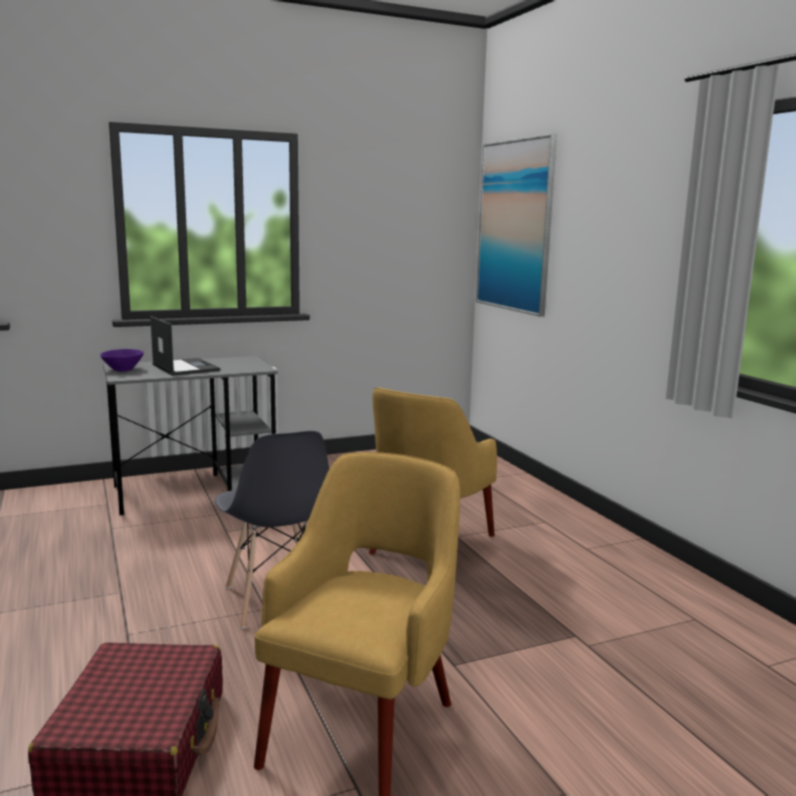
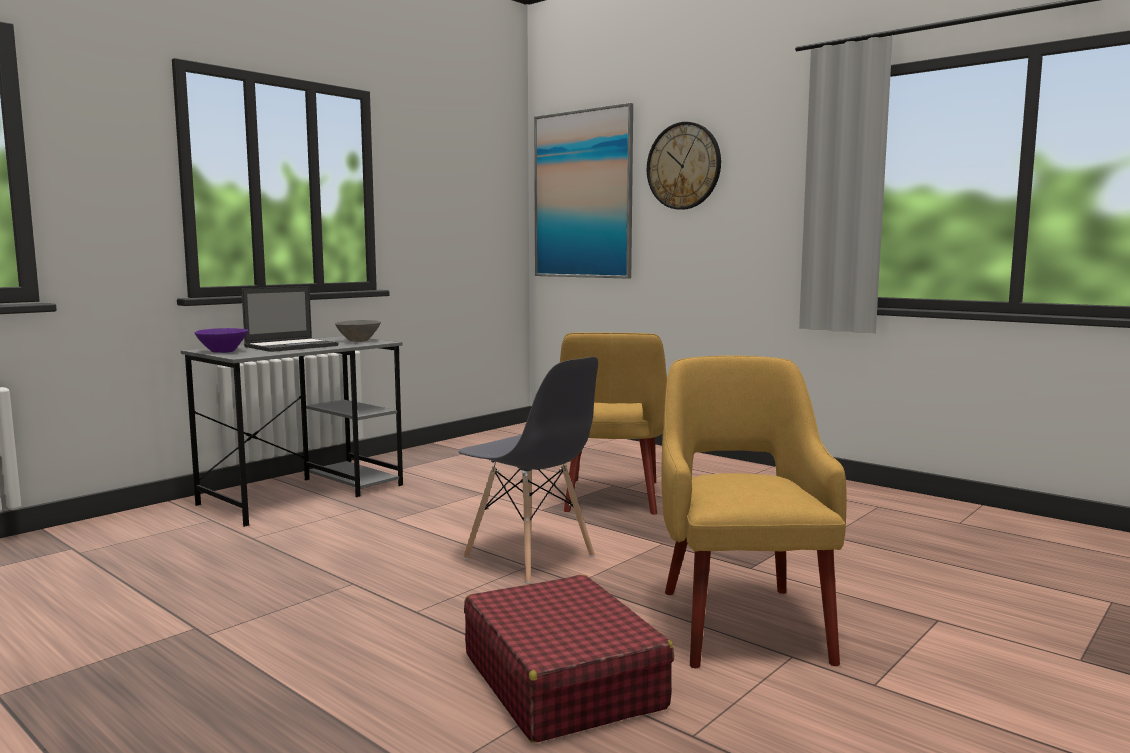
camera: 25 degrees left, 5 degrees down
laptop [150,316,220,376] -> laptop turned 105 degrees clockwise [241,286,338,352]
none -> grey bowl [335,320,381,342]
none -> wall clock [647,122,721,210]

